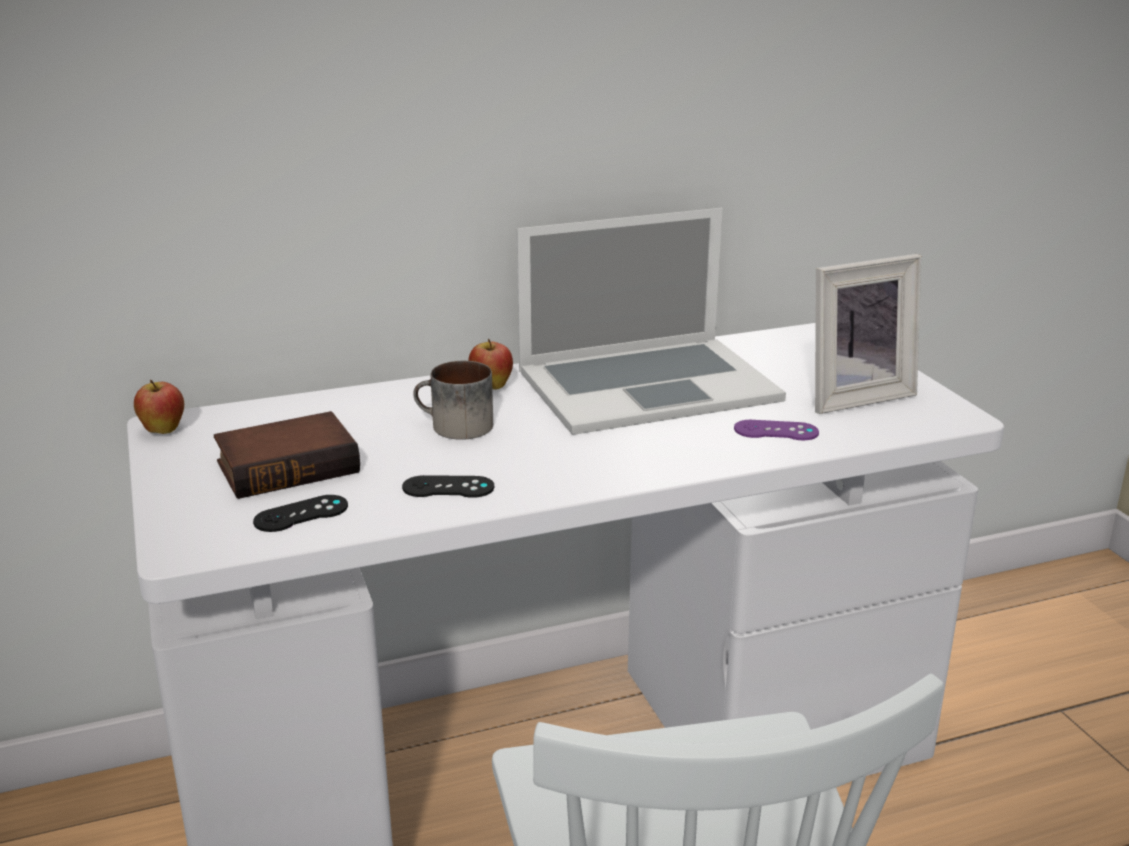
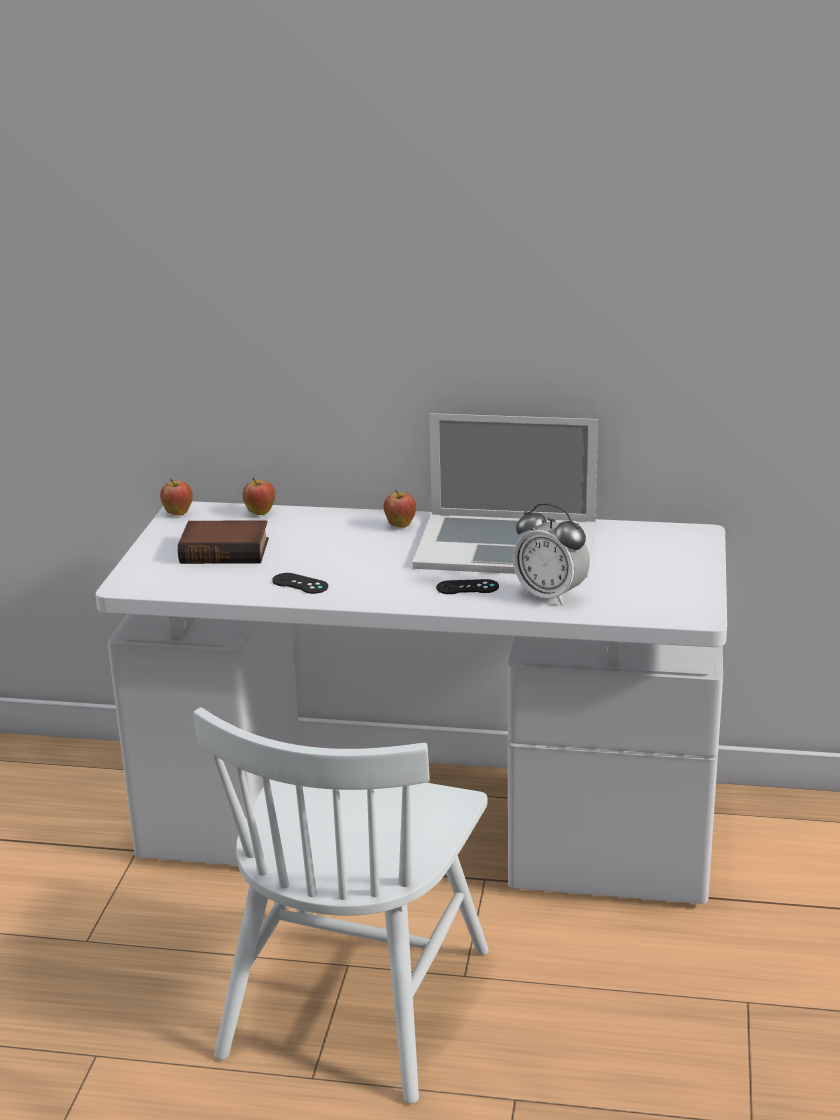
camera: 30 degrees right, 0 degrees up
black game controller [253,495,348,532] -> black game controller moved to [436,579,499,594]
mug [413,361,493,440] -> none
purple game controller [734,420,819,440] -> alarm clock [513,503,590,606]
picture frame [815,254,921,414] -> none
none -> apple [243,478,275,515]

